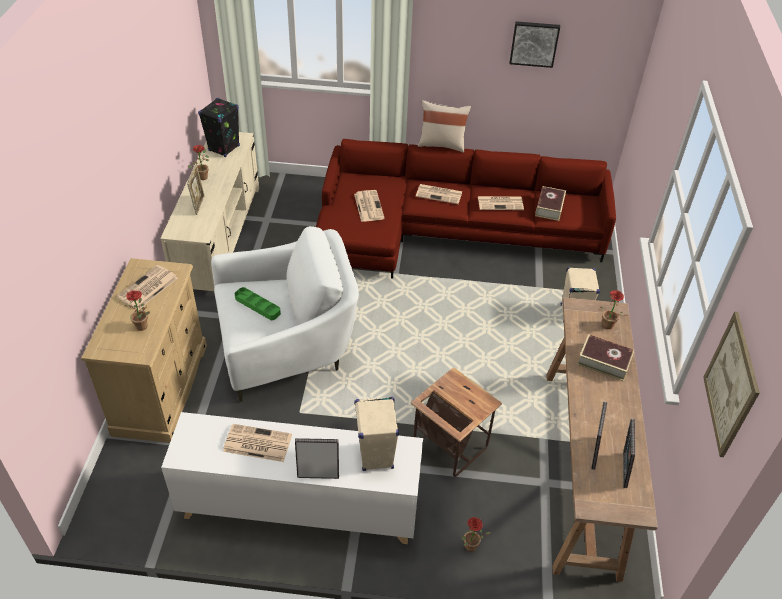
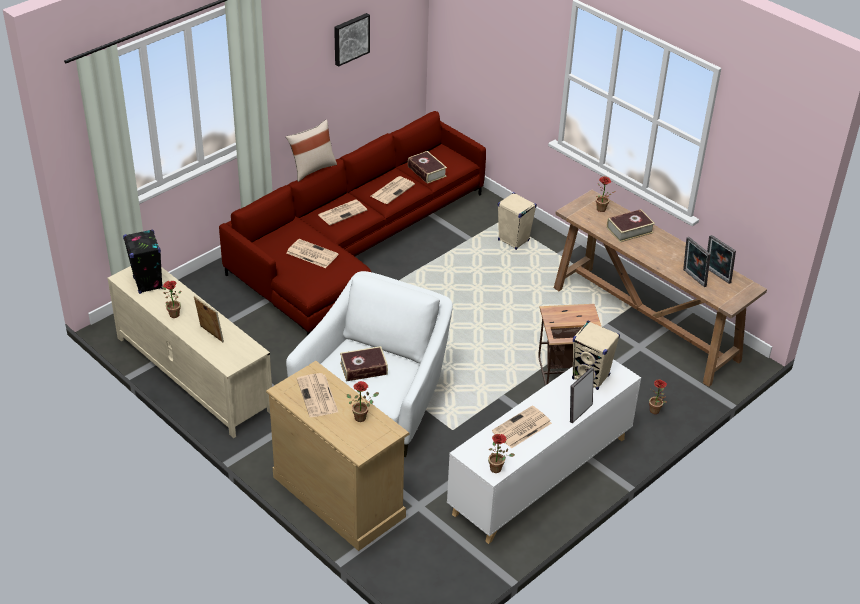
camera: 50 degrees left, 5 degrees down
green tray [235,287,281,320] -> book [340,346,388,381]
picture [703,312,760,457] -> none
none -> potted plant [488,434,515,473]

